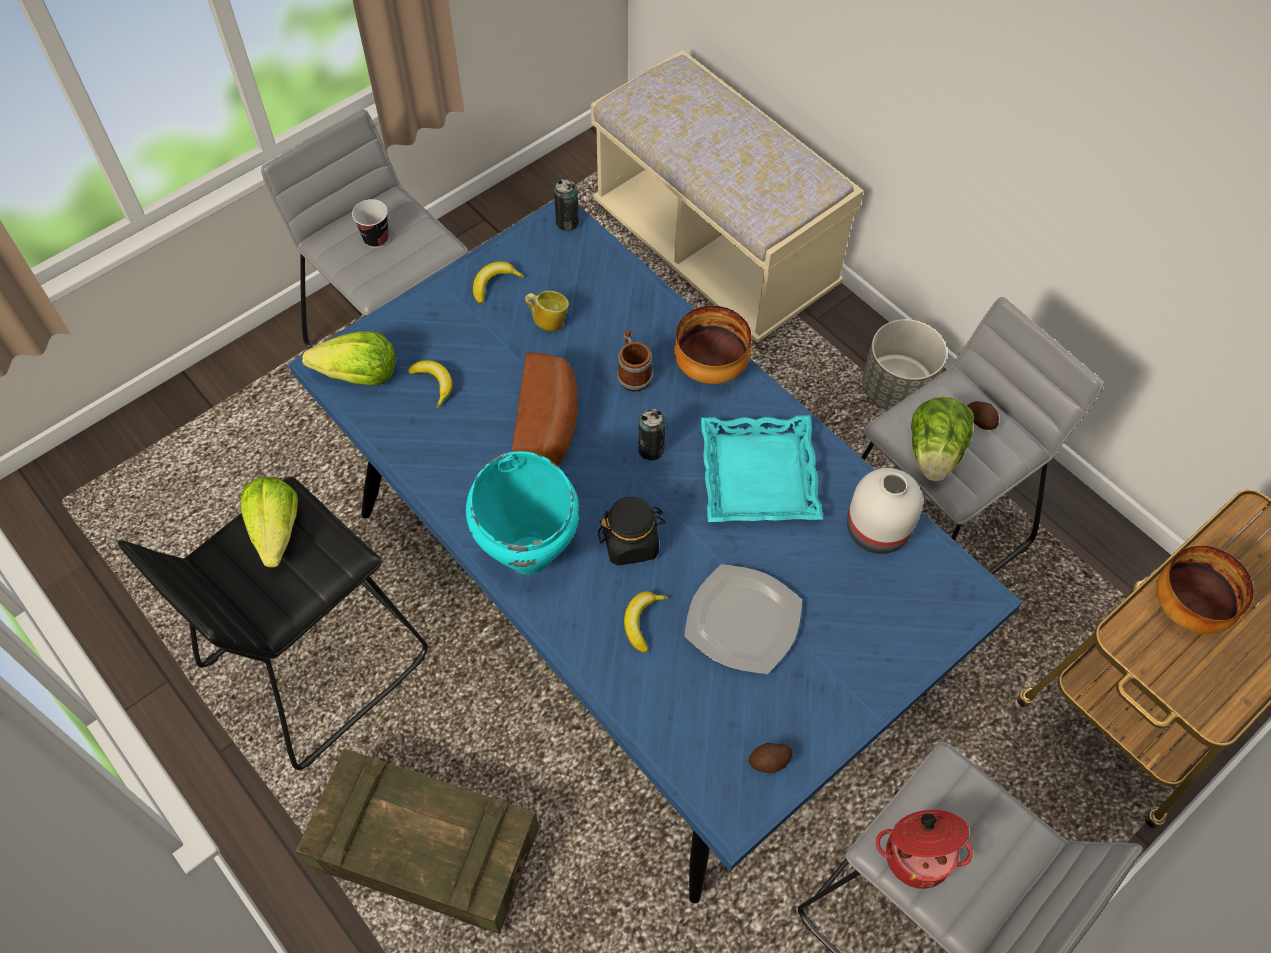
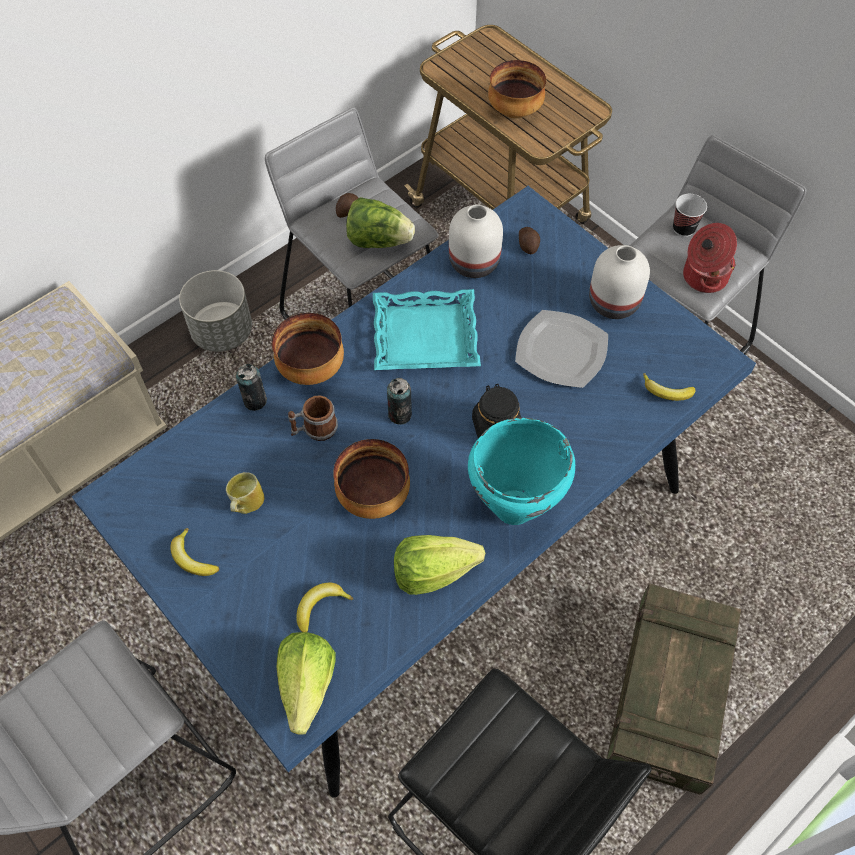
camera: 90 degrees left, 0 degrees up
lettuce [241,477,298,568] -> lettuce moved to [394,535,485,595]
cup [352,199,389,248] -> cup moved to [673,194,707,237]
bread [512,353,578,466] -> bowl [333,439,410,519]
can [554,179,579,231] -> can moved to [236,364,267,411]
banana [624,591,668,653] -> banana moved to [643,373,696,401]
potato [749,743,793,773] -> potato moved to [519,227,540,255]
none -> white vase [589,245,650,319]

